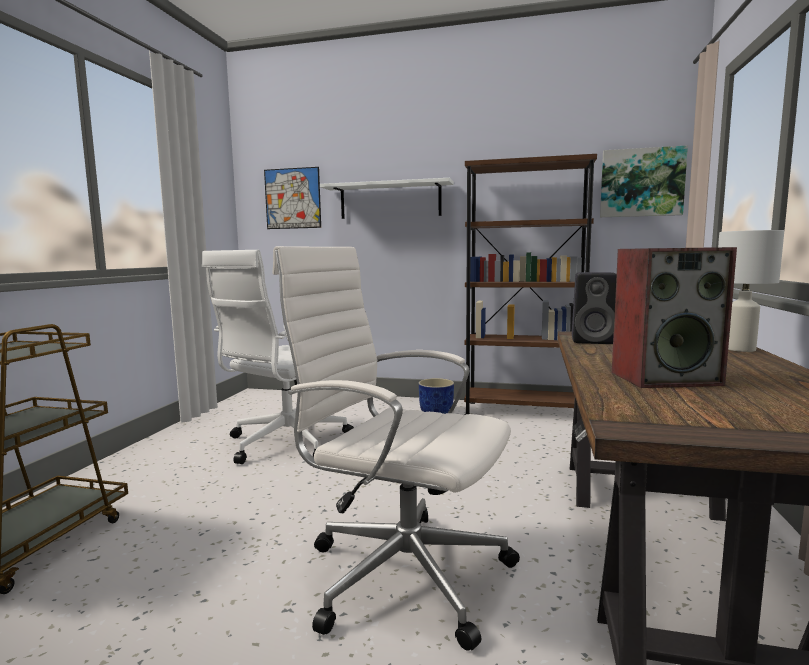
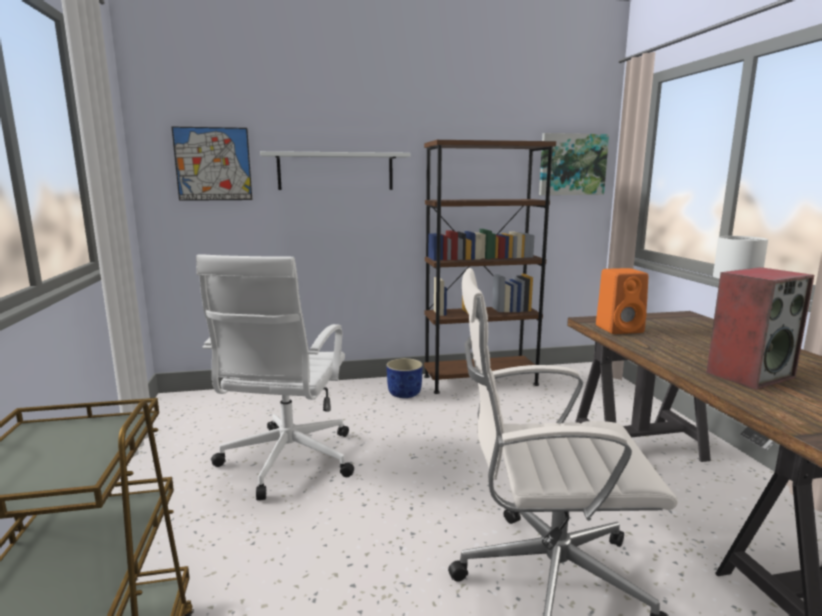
camera: 25 degrees left, 5 degrees up
black speaker [572,272,617,344] -> orange speaker [596,268,648,334]

